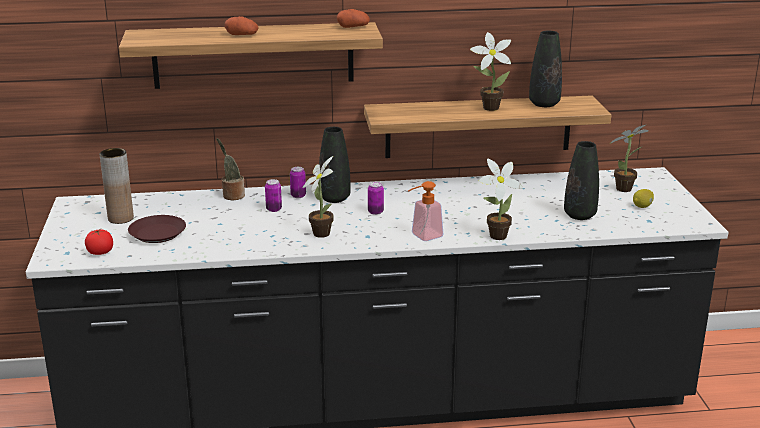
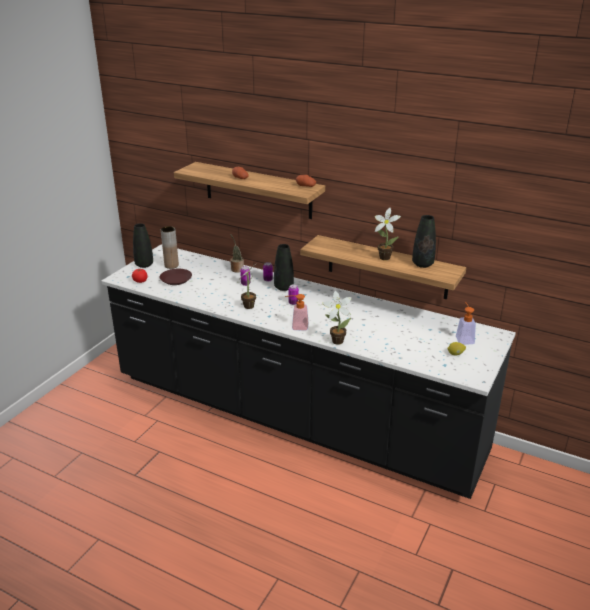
camera: 35 degrees right, 5 degrees up
black vase [564,141,599,220] -> black vase moved to [133,223,153,268]
potted plant [609,124,649,192] -> soap dispenser [456,302,476,345]

